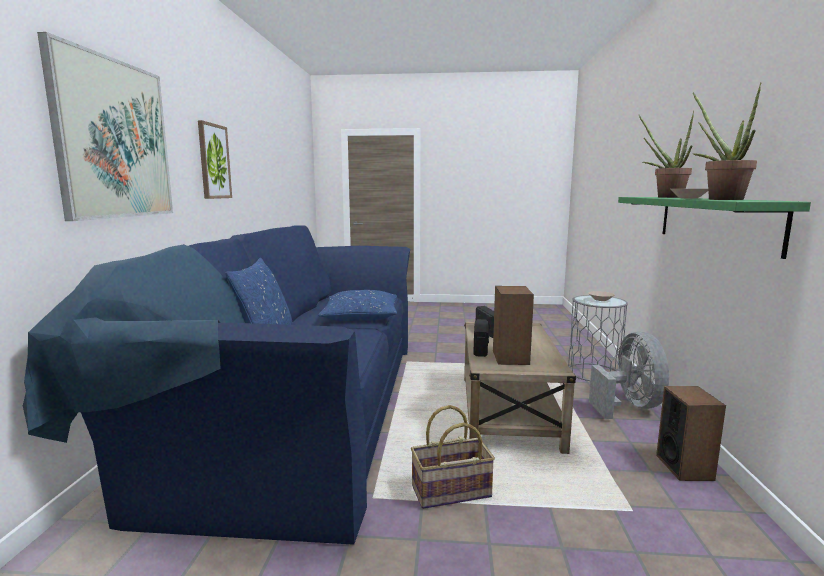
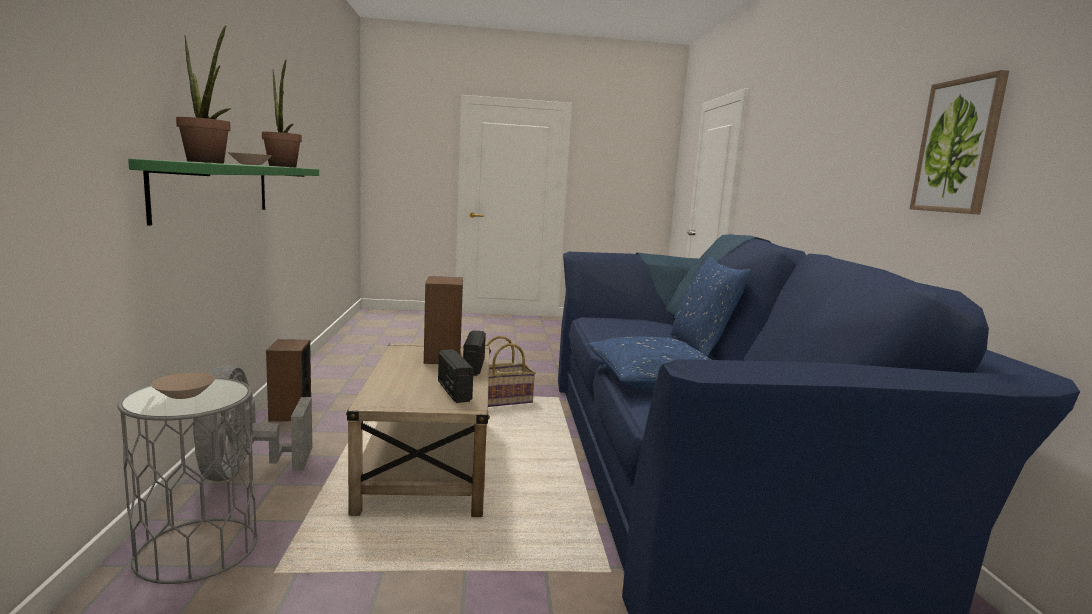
camera: 170 degrees right, 0 degrees up
picture [37,32,173,221] -> none

